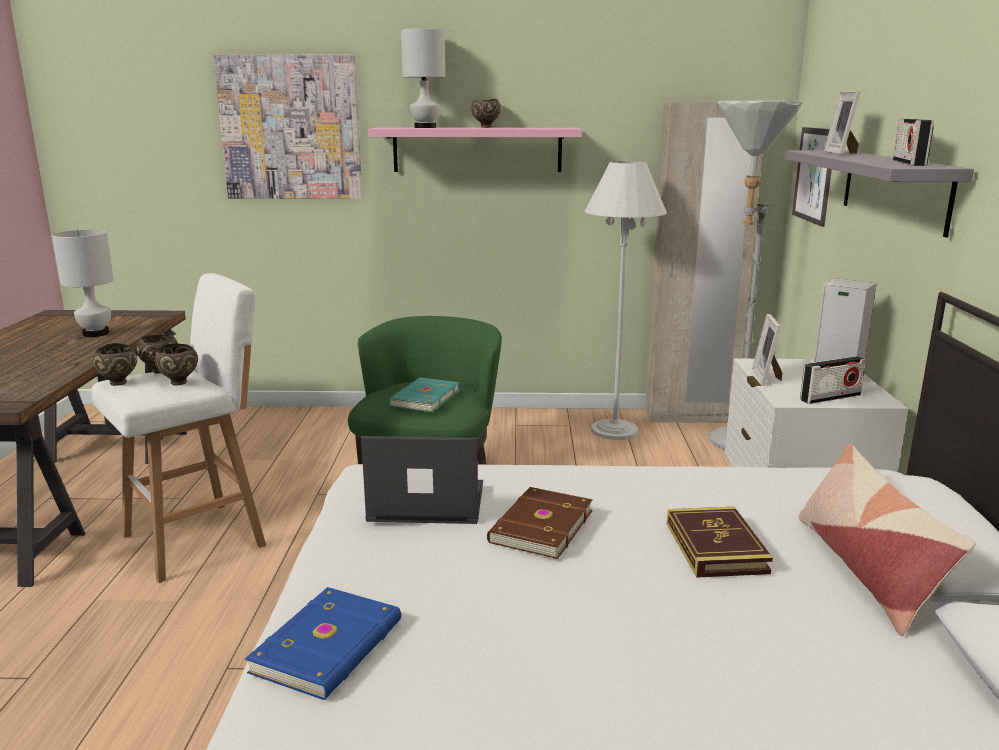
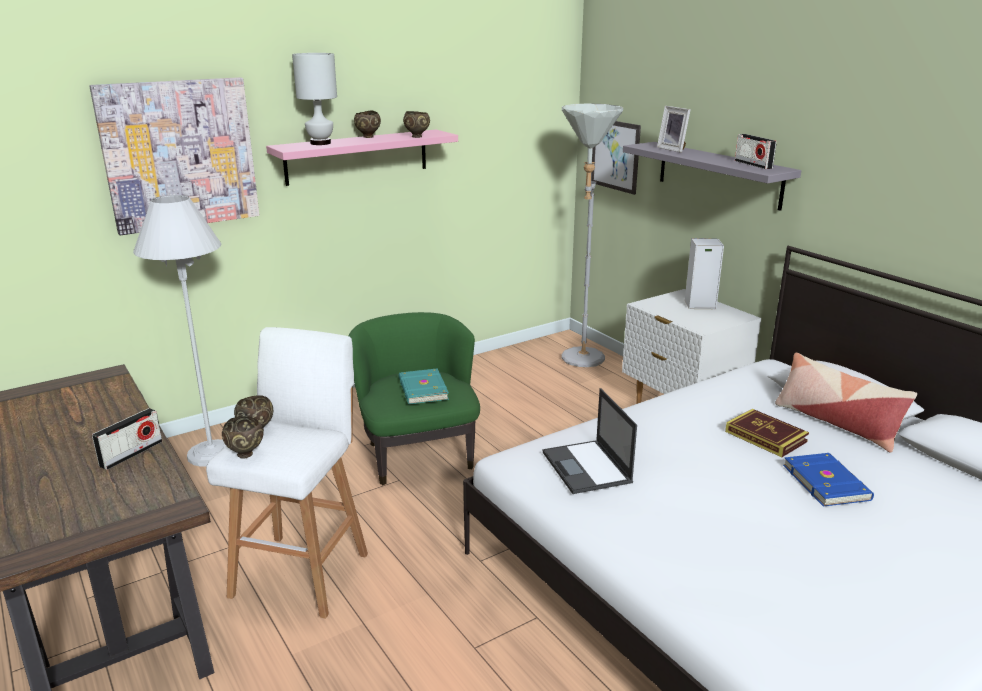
camera: 35 degrees left, 5 degrees up
white table lamp [52,230,114,337] -> none
brown bowl [155,344,198,385] -> brown bowl moved to [403,111,430,138]
blue book [245,587,401,700] -> blue book moved to [783,453,874,507]
laptop [361,436,483,524] -> laptop turned 75 degrees counterclockwise [543,388,637,494]
brown book [487,487,593,559] -> none
white floor lamp [584,161,667,440] -> white floor lamp moved to [133,195,226,467]
beige wardrobe [645,103,763,423] -> none
picture frame [752,314,782,386] -> none
radio [800,356,866,404] -> radio moved to [92,408,162,470]

